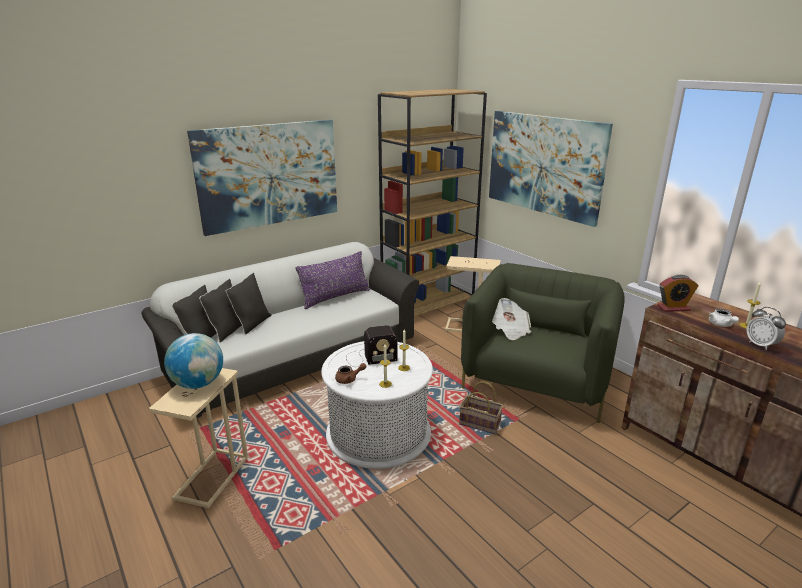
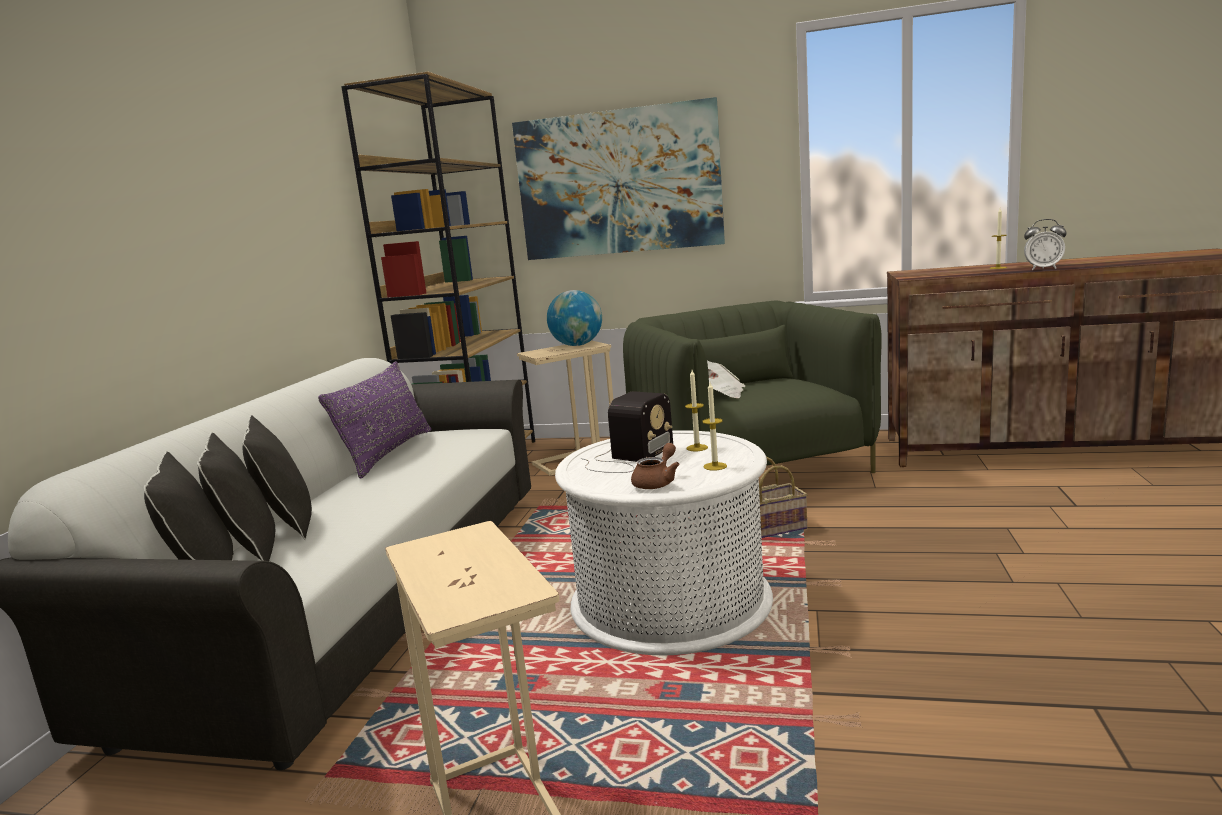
camera: 40 degrees left, 10 degrees down
globe [164,333,223,389] -> globe moved to [547,290,602,346]
picture [187,120,337,236] -> none
alarm clock [657,275,699,312] -> none
white teapot [709,308,739,327] -> none

